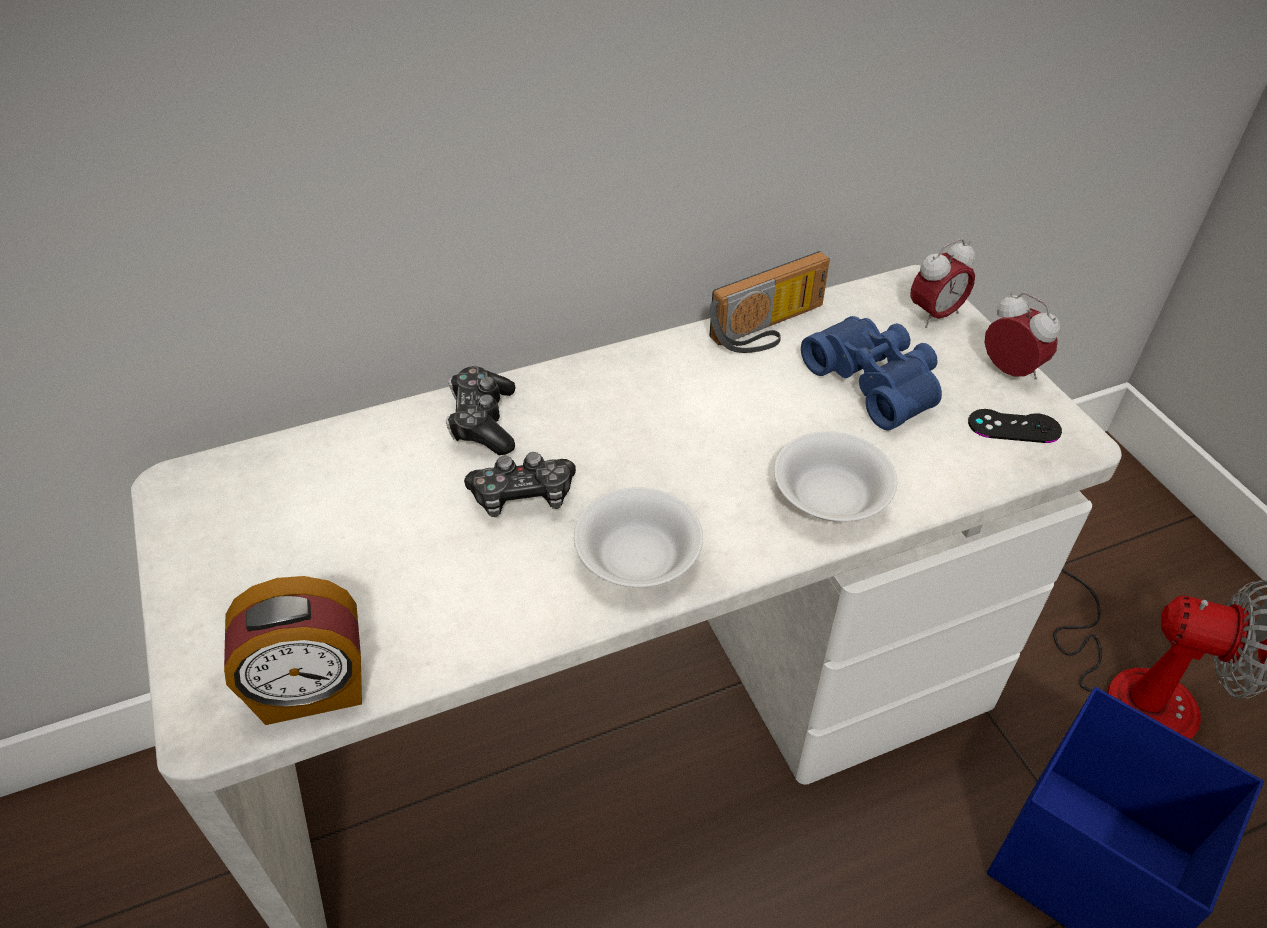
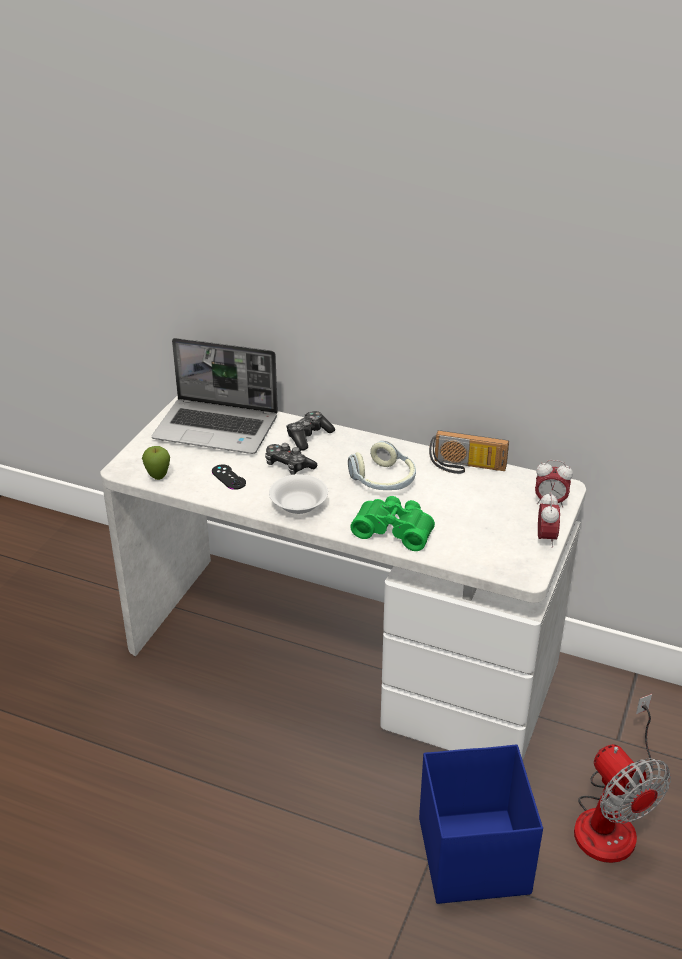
camera: 45 degrees right, 10 degrees down
alarm clock [224,576,362,725] -> apple [142,446,170,480]
white bowl [774,431,897,521] -> green binoculars [350,496,435,551]
blue binoculars [801,316,942,430] -> none
black game controller [968,409,1062,443] -> black game controller moved to [212,464,246,490]
none -> laptop [152,338,278,454]
none -> headphones [348,441,416,490]

